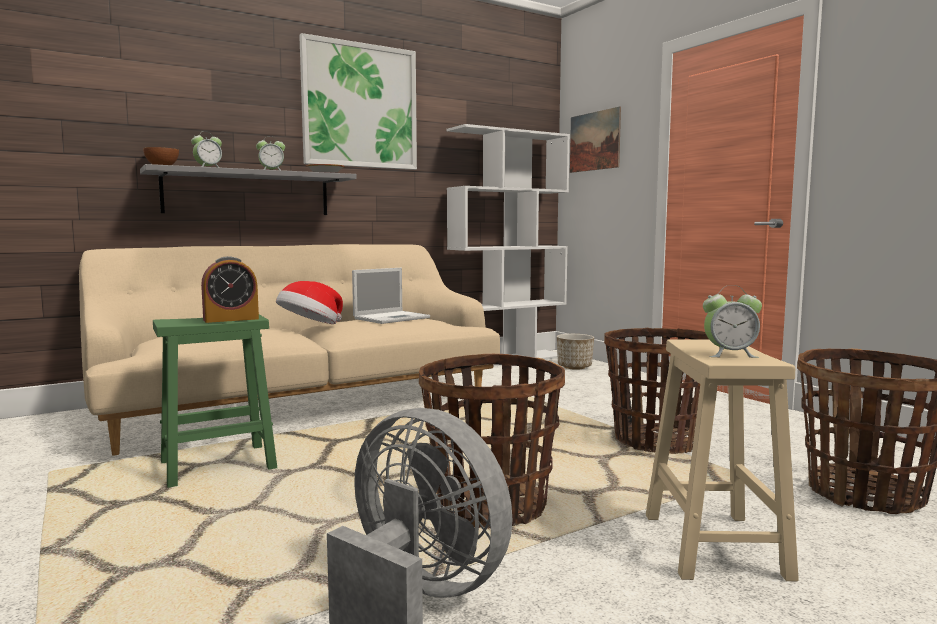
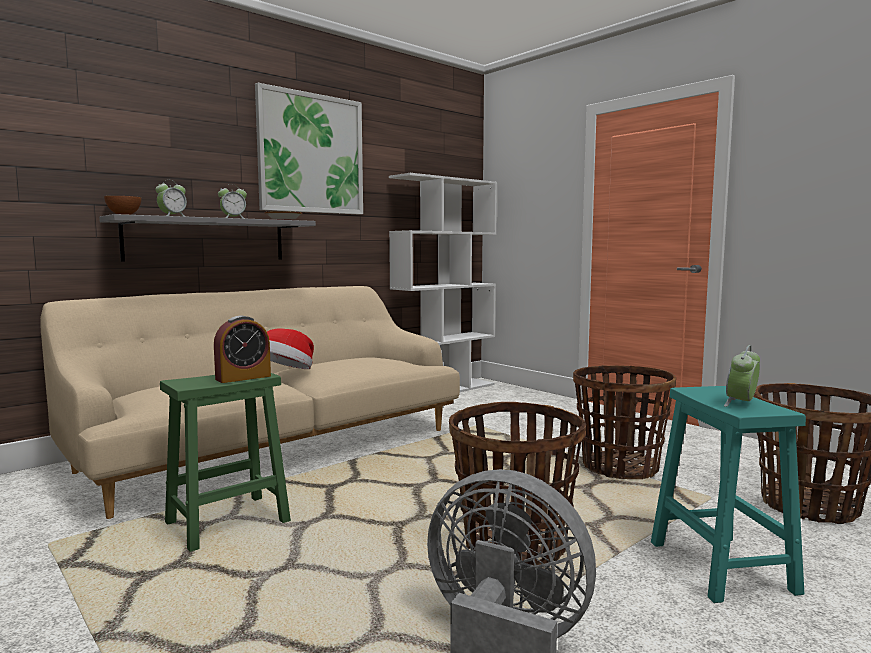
camera: 10 degrees left, 0 degrees up
laptop [352,268,430,324] -> none
planter [557,334,594,370] -> none
picture [570,107,621,173] -> none
beige stool [646,339,799,581] -> turquoise stool [651,386,806,603]
alarm clock [703,285,762,358] -> alarm clock turned 135 degrees clockwise [724,345,760,407]

